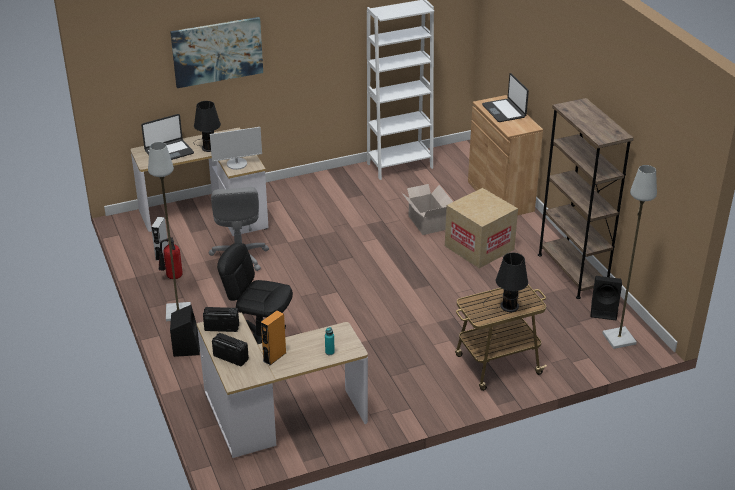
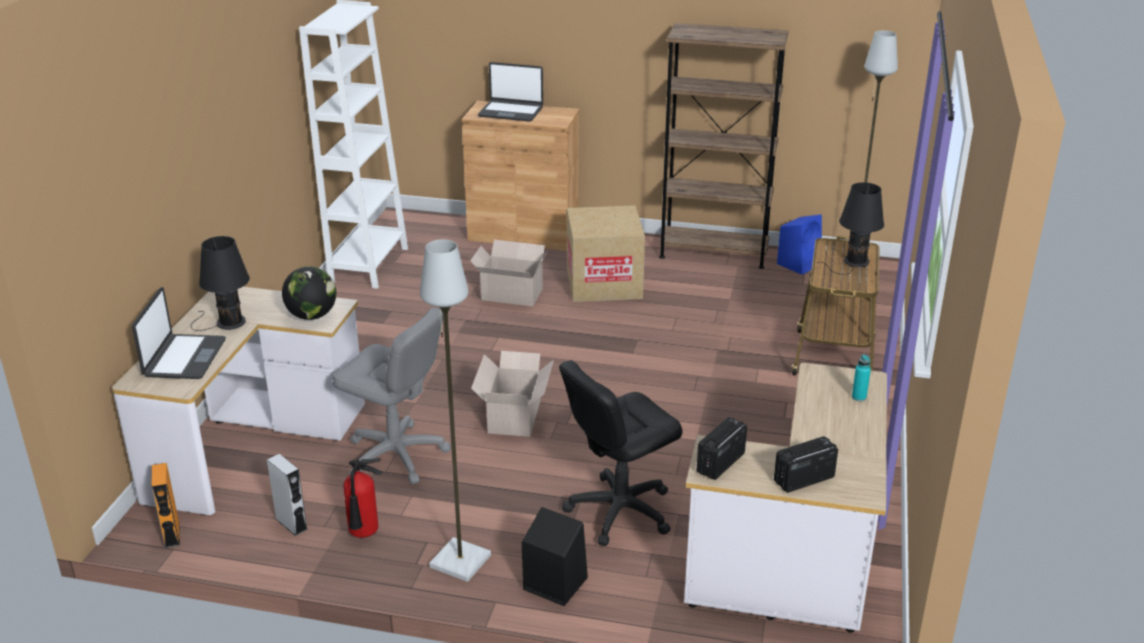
camera: 55 degrees left, 5 degrees down
picture [170,17,263,88] -> none
monitor [210,127,262,170] -> globe [282,266,336,320]
orange speaker [261,310,286,365] -> orange speaker moved to [151,463,180,548]
black speaker [590,276,622,320] -> blue speaker [777,214,822,275]
none -> cardboard box [471,351,554,437]

